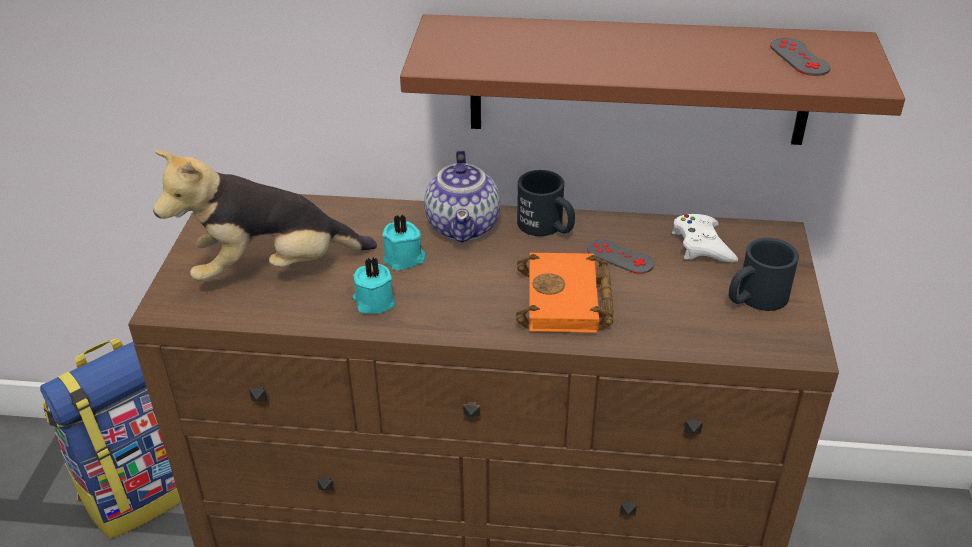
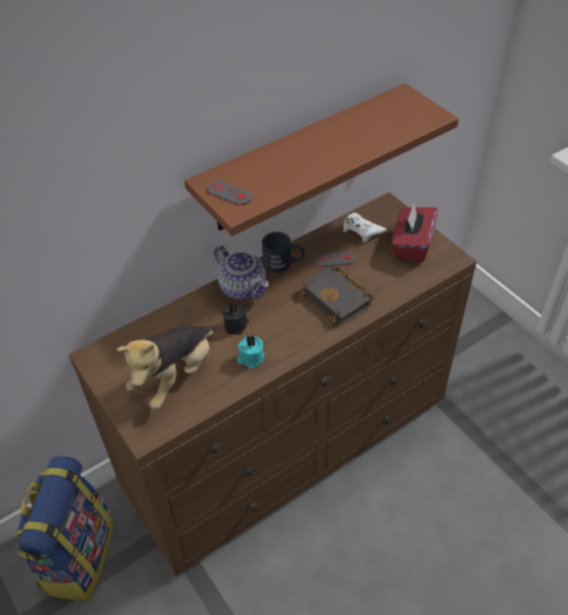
camera: 40 degrees left, 10 degrees up
turquoise candle [383,214,426,271] -> black candle [222,302,249,335]
orange book [516,253,614,333] -> black book [298,266,374,325]
black mug [729,238,799,311] -> red tissue box [392,204,438,263]
grey game controller [770,38,831,76] -> grey game controller moved to [207,180,252,205]

